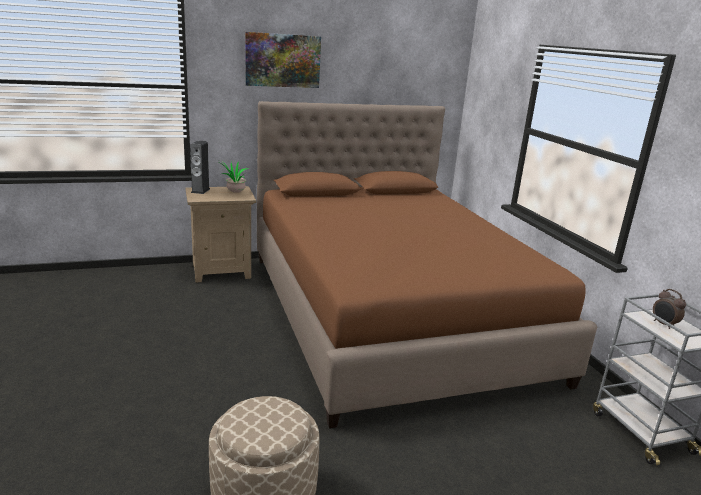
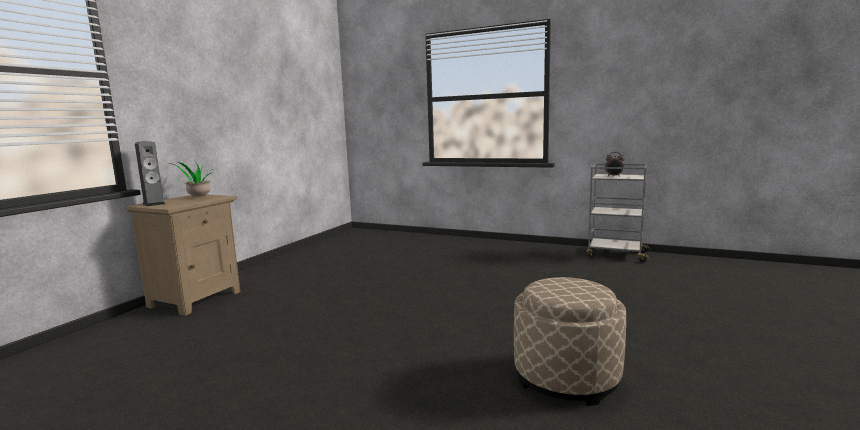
camera: 45 degrees left, 10 degrees down
picture [245,32,321,88] -> none
brown bed [257,101,597,428] -> none

